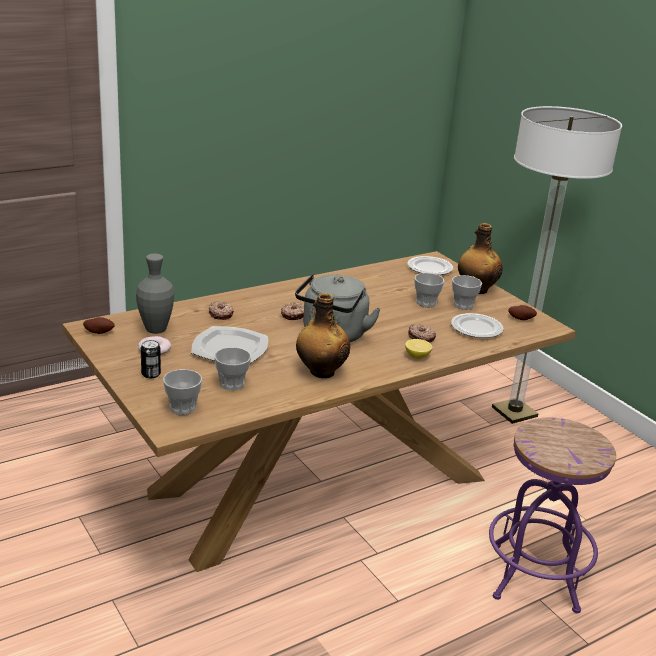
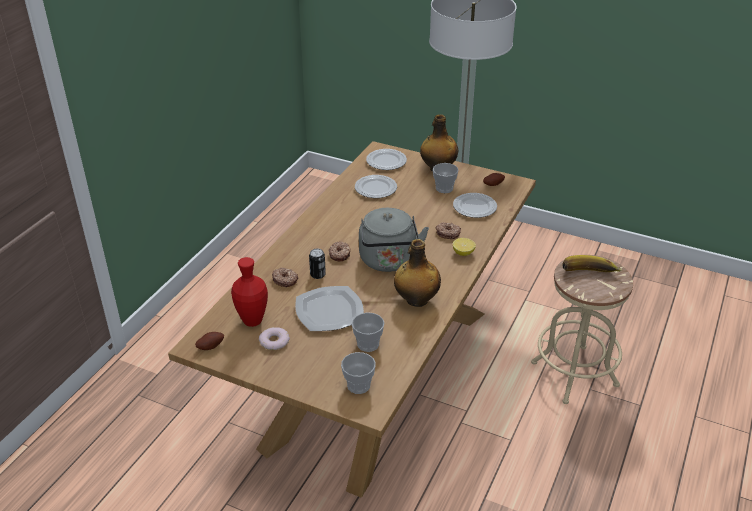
camera: 30 degrees left, 10 degrees up
grey vase [136,253,174,334] -> red vase [231,257,268,327]
can [141,340,161,378] -> can moved to [309,249,326,279]
cup [414,273,444,307] -> none
purple stool [489,418,616,613] -> beige stool [531,255,633,404]
none -> plate [355,175,397,198]
none -> banana [562,255,622,272]

